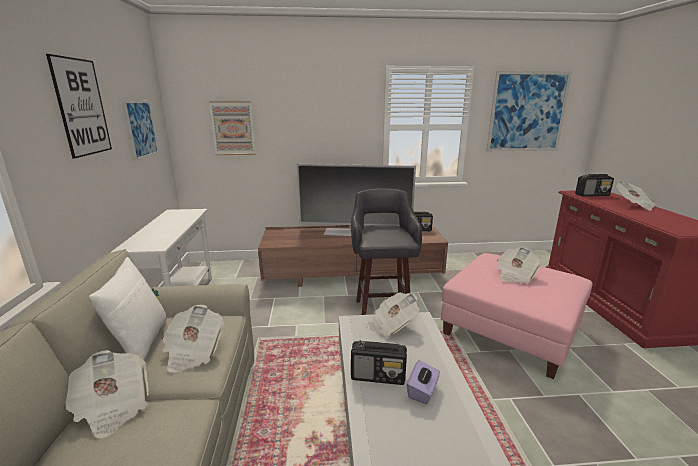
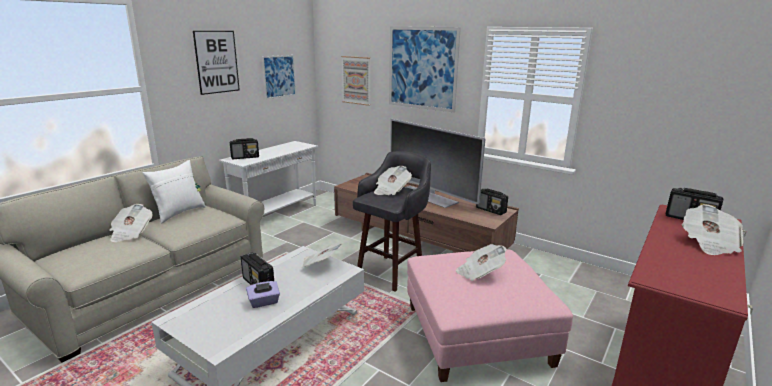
camera: 40 degrees right, 0 degrees up
newspaper [162,305,224,373] -> newspaper moved to [374,166,412,195]
picture [487,71,572,151] -> picture moved to [389,26,461,113]
none -> radio [230,138,259,159]

